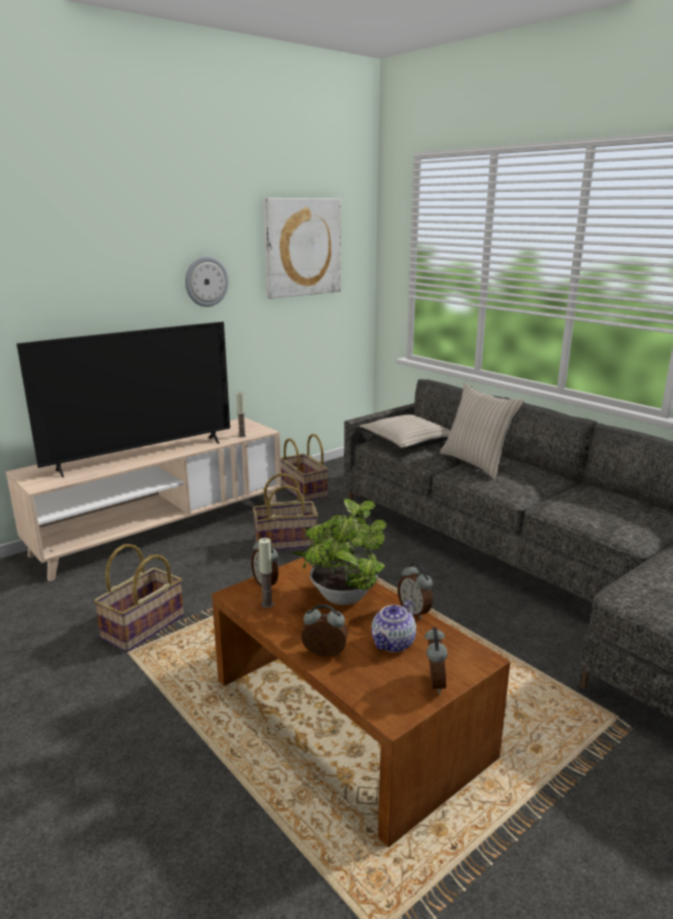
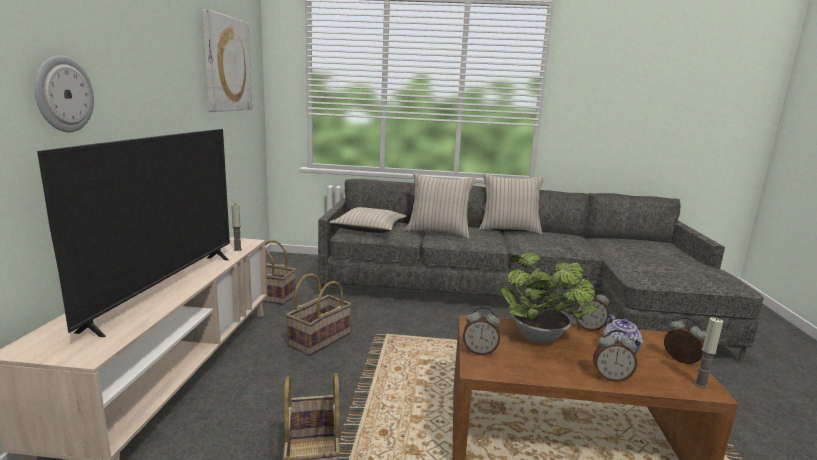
camera: 45 degrees left, 5 degrees down
wall clock [185,256,229,307] -> wall clock moved to [35,55,94,132]
candle [259,538,274,608] -> candle moved to [694,317,723,388]
alarm clock [301,604,348,657] -> alarm clock turned 135 degrees counterclockwise [593,330,637,382]
none -> beige pillow [479,174,544,234]

